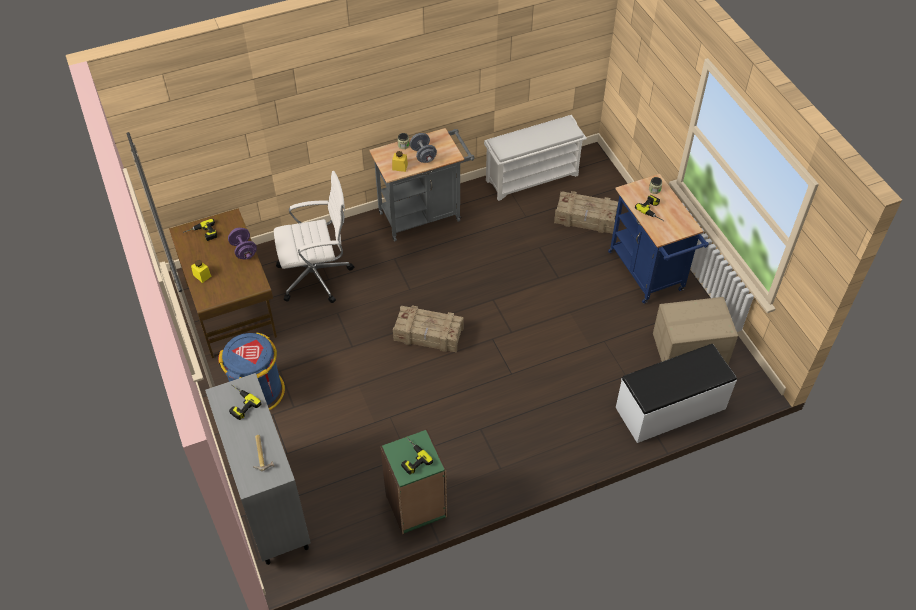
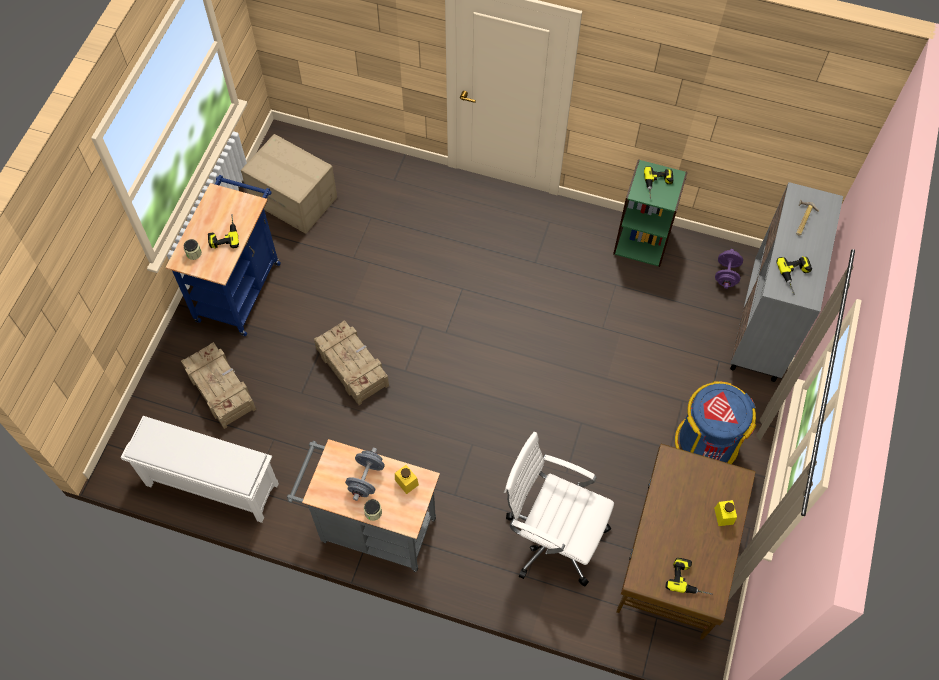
camera: 140 degrees left, 10 degrees up
purple dumbbell [228,228,257,259] -> purple dumbbell moved to [715,249,743,289]
crate [393,306,464,353] -> crate moved to [314,320,389,405]
white bench [616,344,737,443] -> none

